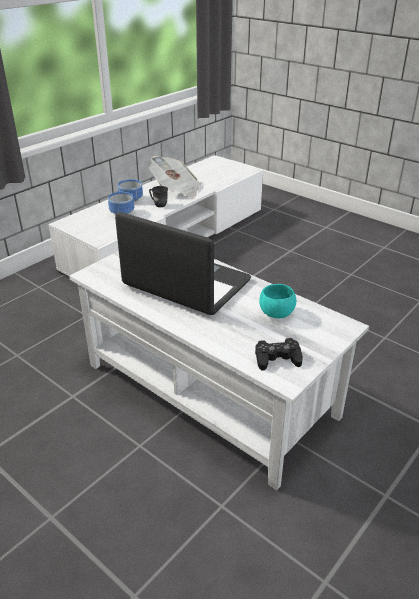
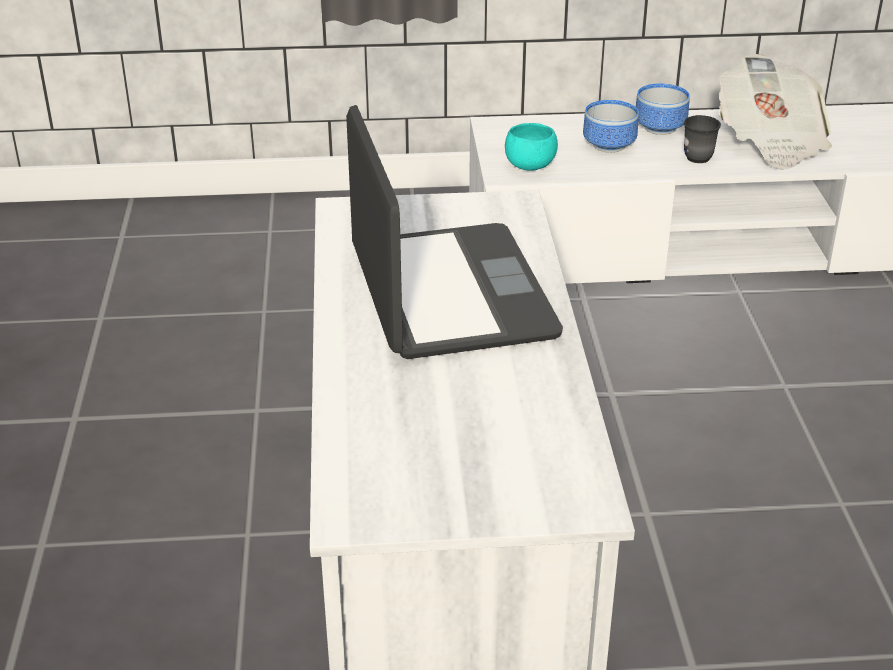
camera: 45 degrees right, 0 degrees up
black game controller [255,338,303,371] -> none
turquoise bowl [259,284,296,318] -> turquoise bowl moved to [505,123,558,171]

